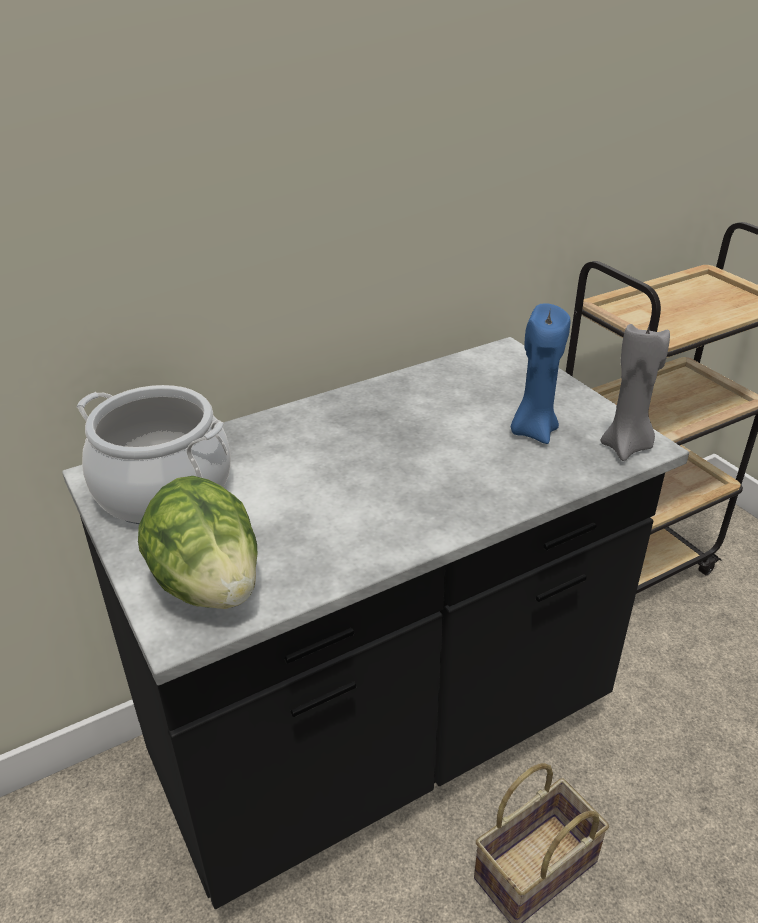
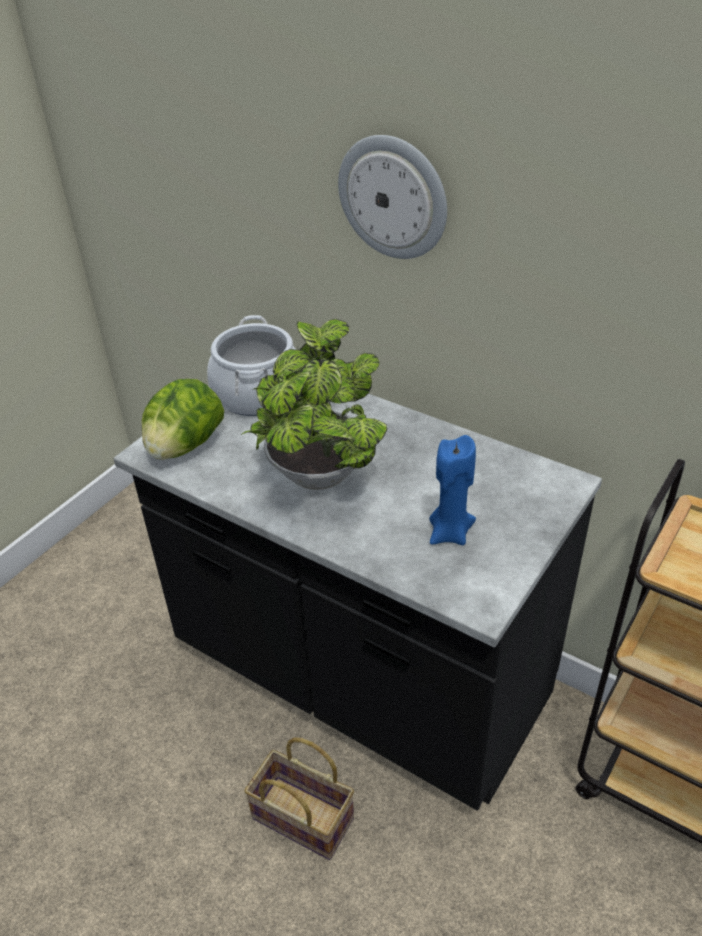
camera: 65 degrees right, 5 degrees up
grey candle [600,323,670,461] -> none
none -> potted plant [241,319,387,490]
none -> wall clock [338,135,447,259]

